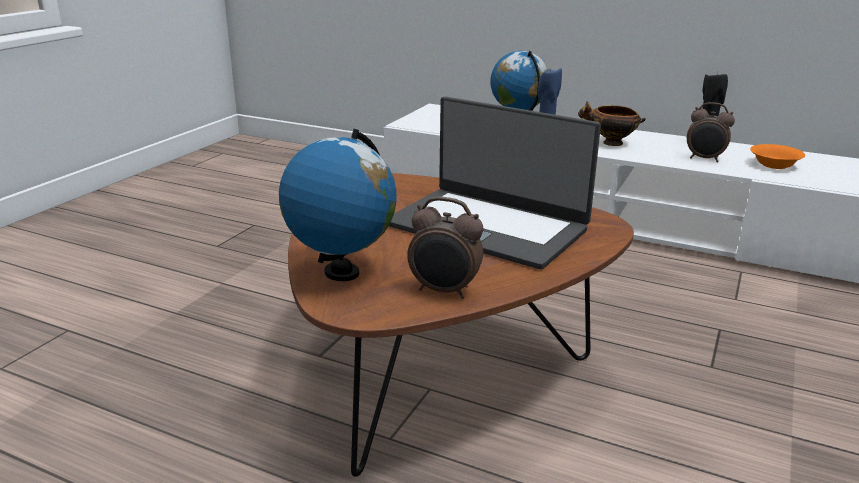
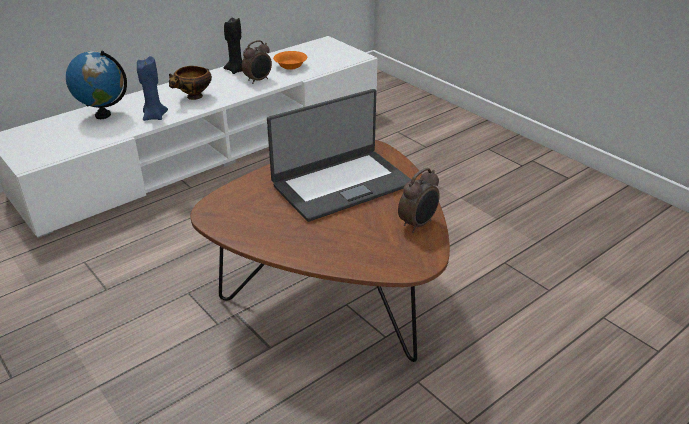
camera: 65 degrees left, 10 degrees up
globe [279,129,397,281] -> none

